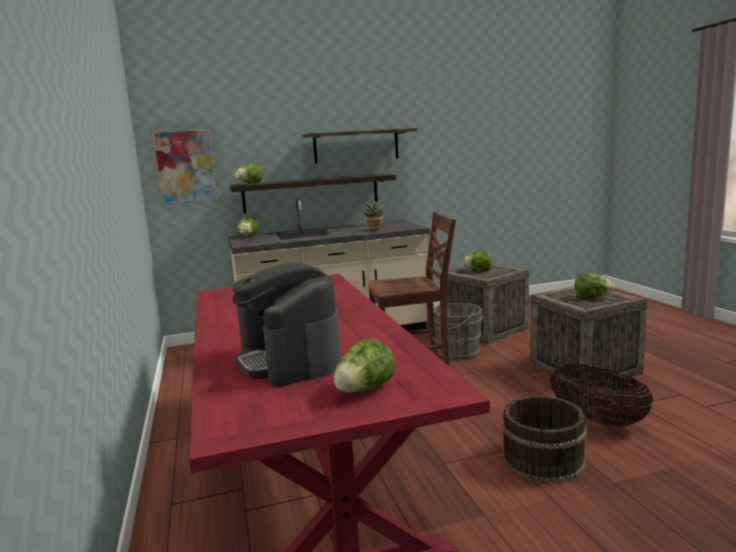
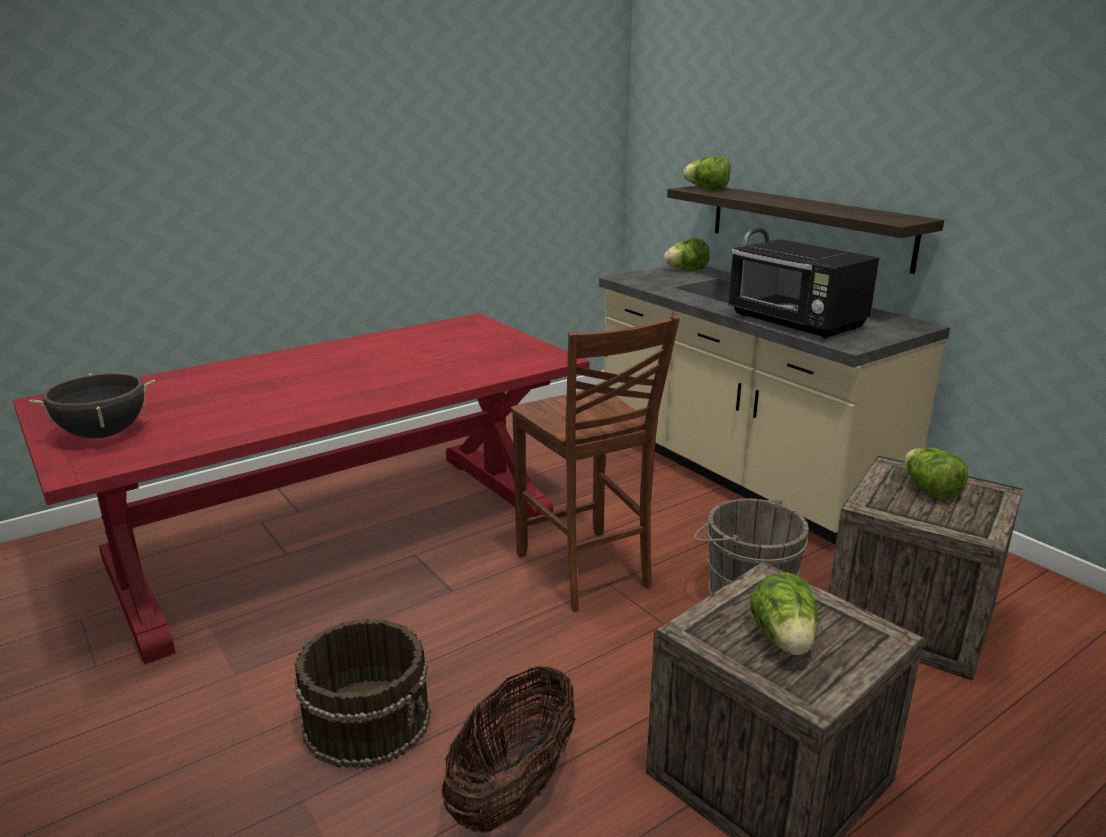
camera: 70 degrees right, 10 degrees up
picture [151,128,219,205] -> none
coffee machine [232,262,341,386] -> none
shelf [302,128,417,163] -> none
lettuce [334,338,395,393] -> black cooking pot [29,373,155,438]
potted plant [363,201,387,231] -> black microwave [728,239,879,339]

